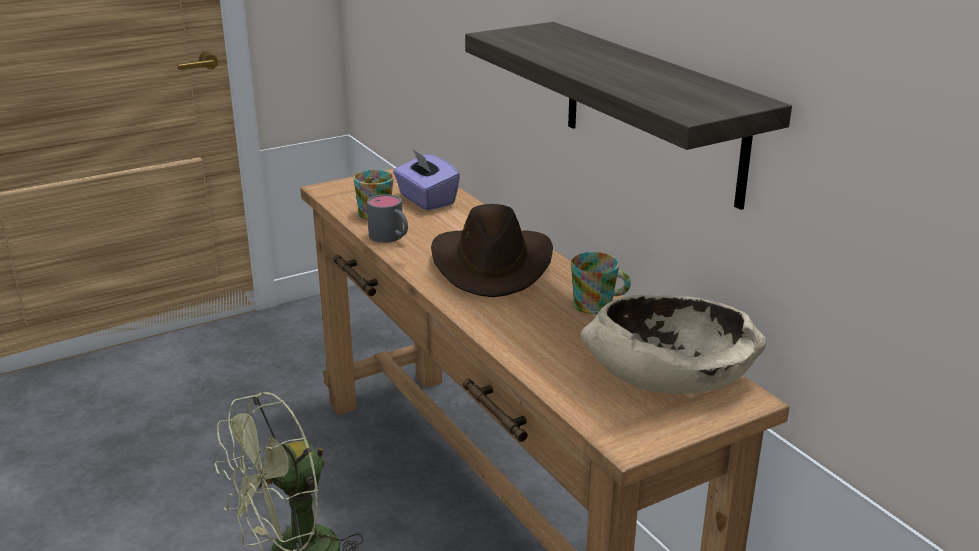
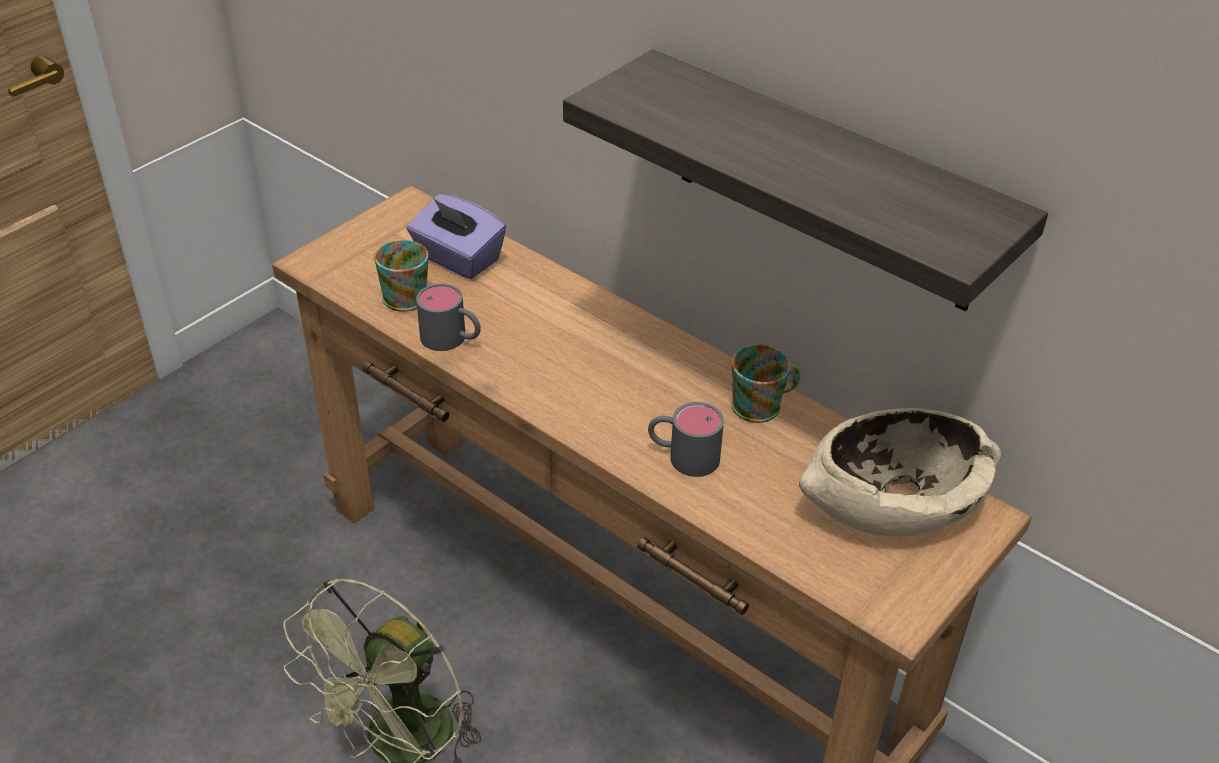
camera: 20 degrees left, 15 degrees up
brown hat [431,204,553,297] -> none
none -> grey mug [648,402,724,477]

